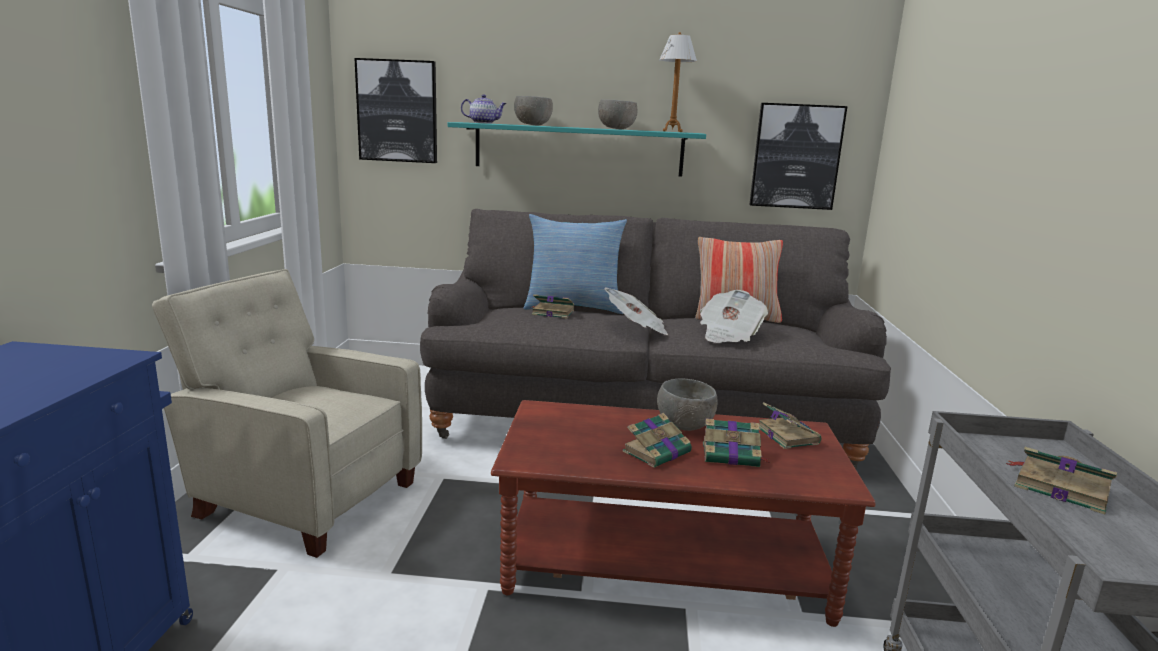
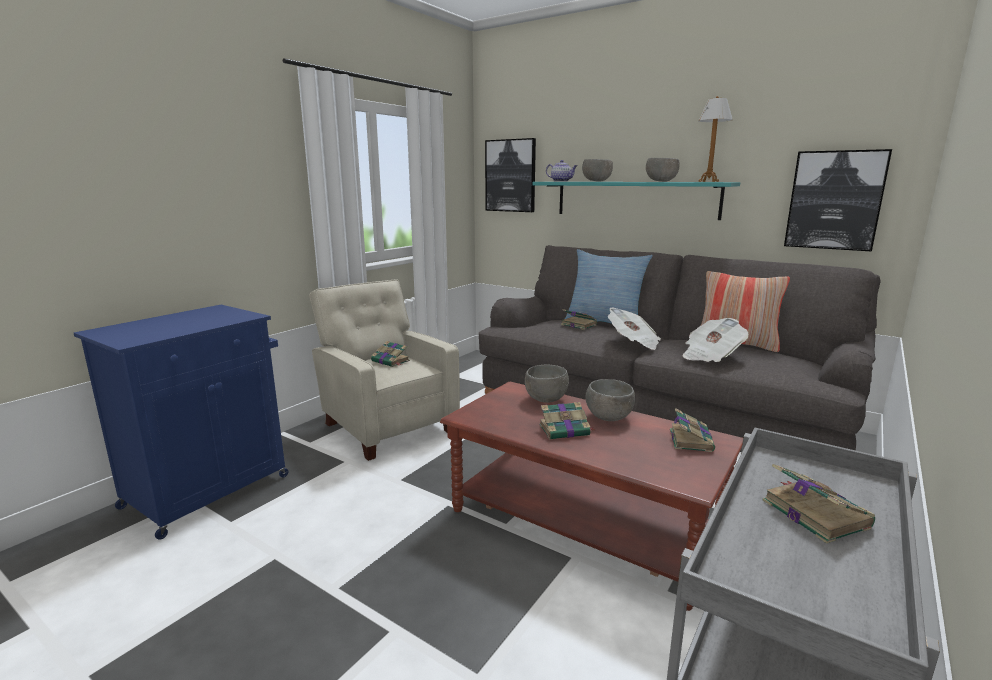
camera: 30 degrees right, 0 degrees up
book [703,418,771,467] -> book moved to [371,341,410,367]
none -> grey bowl [525,364,569,403]

